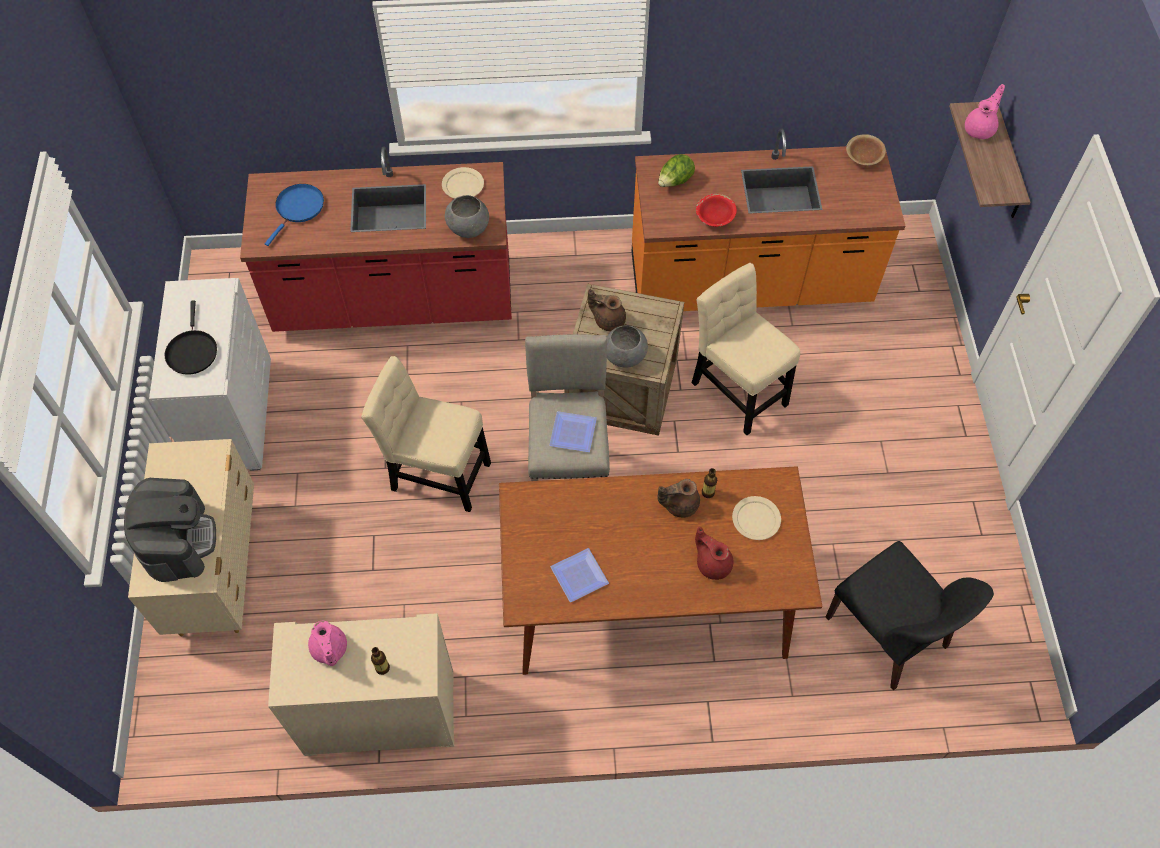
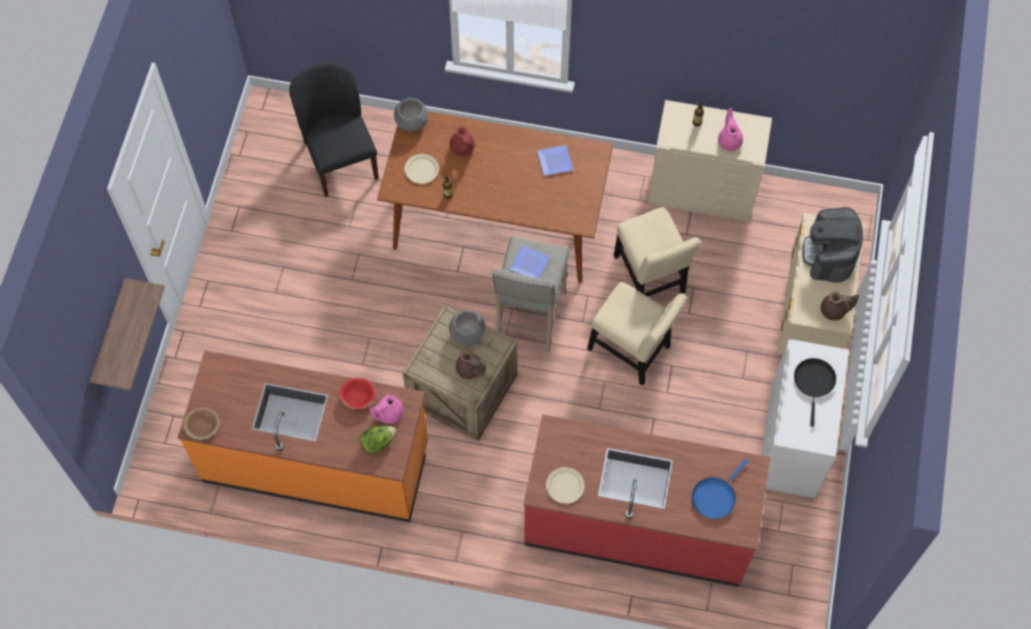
camera: 165 degrees left, 5 degrees up
grey bowl [445,195,489,238] -> grey bowl moved to [394,98,428,132]
brown teapot [657,479,700,518] -> brown teapot moved to [821,292,859,321]
beige chair [692,263,800,435] -> beige chair moved to [614,207,701,297]
pink teapot [965,84,1005,139] -> pink teapot moved to [370,394,403,424]

